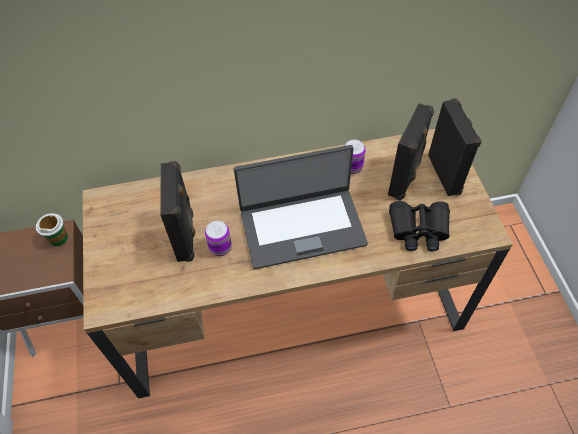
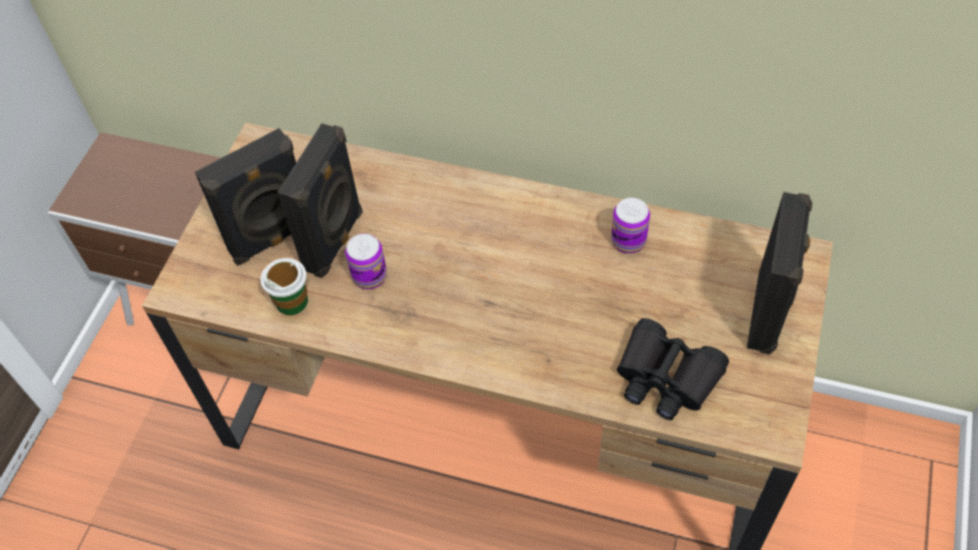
camera: 30 degrees right, 0 degrees up
cup [36,213,68,246] -> cup moved to [260,258,308,315]
laptop [234,145,368,269] -> none
black speaker [388,103,434,201] -> black speaker moved to [195,128,296,266]

